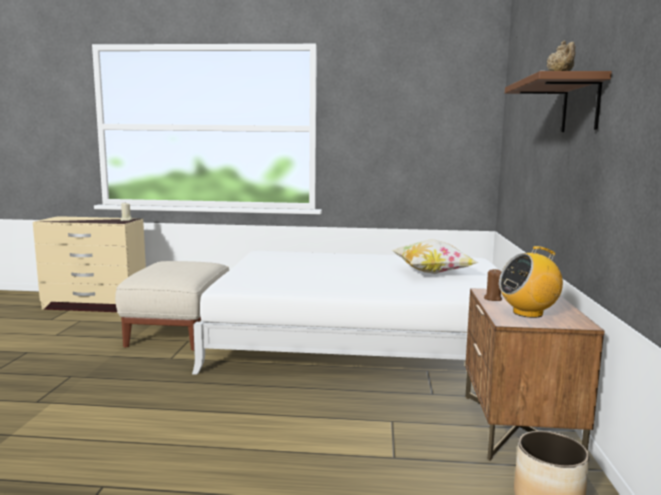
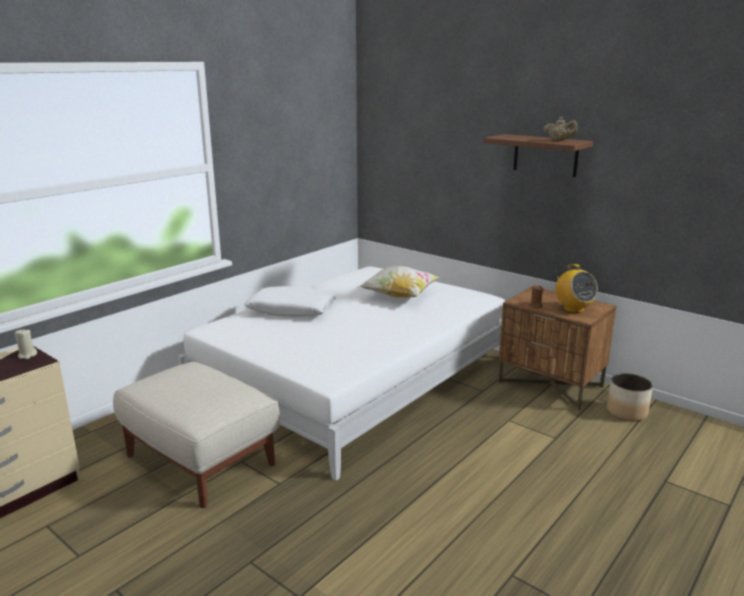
camera: 55 degrees left, 10 degrees up
radio [499,246,563,318] -> radio turned 45 degrees counterclockwise [555,264,598,313]
none -> white pillow [244,286,337,317]

